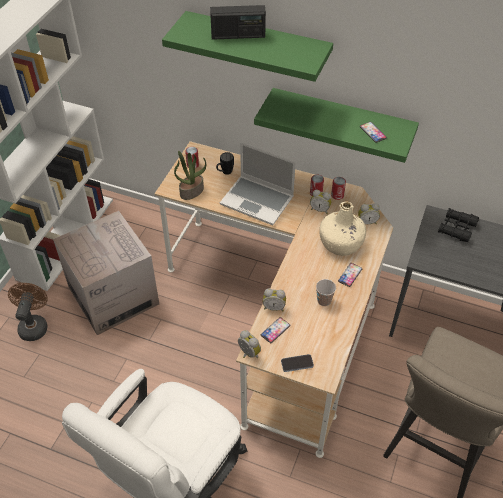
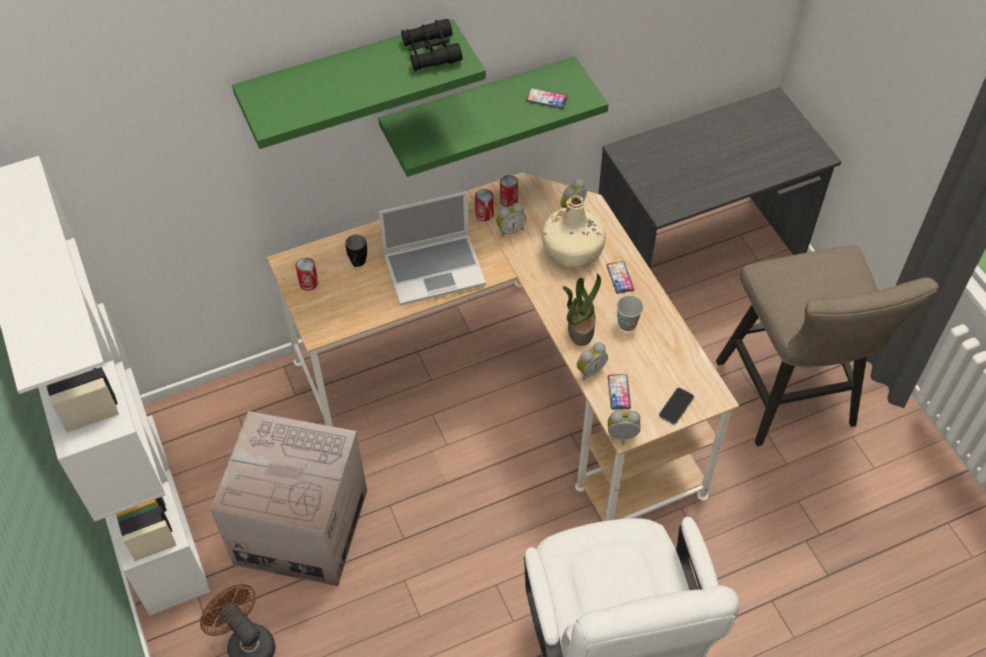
camera: 45 degrees left, 5 degrees up
potted plant [174,151,206,200] -> potted plant moved to [563,273,601,346]
radio [210,5,266,40] -> none
black binoculars [438,208,479,242] -> black binoculars moved to [401,19,463,71]

